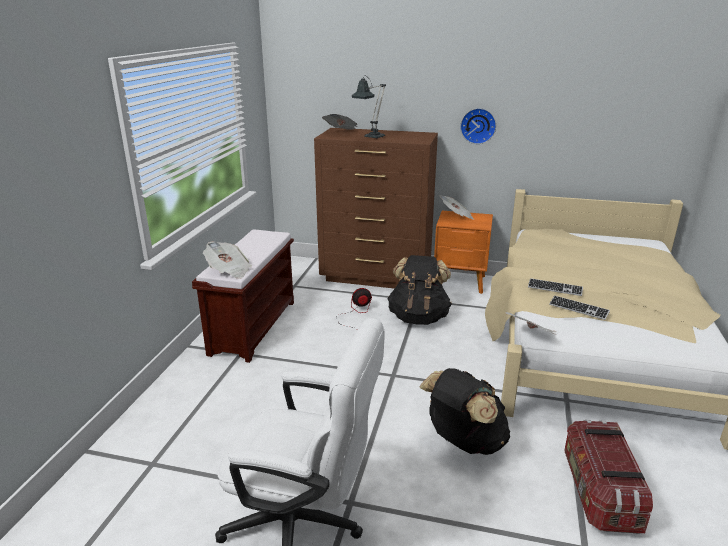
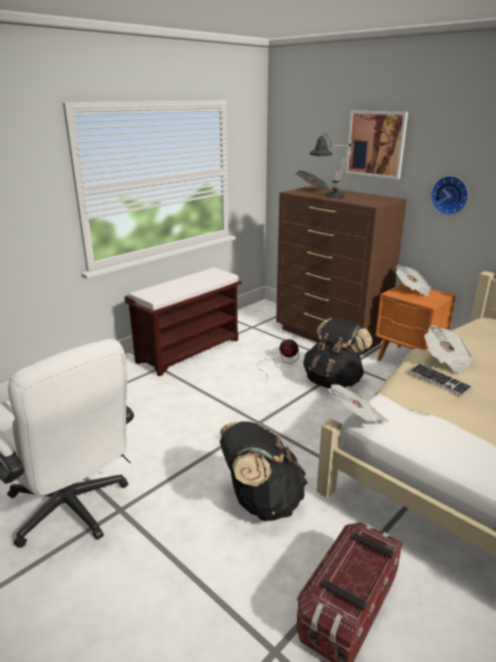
camera: 30 degrees right, 0 degrees up
newspaper [203,241,252,279] -> newspaper moved to [424,325,474,374]
keyboard [549,296,610,320] -> none
none -> picture [346,111,408,179]

